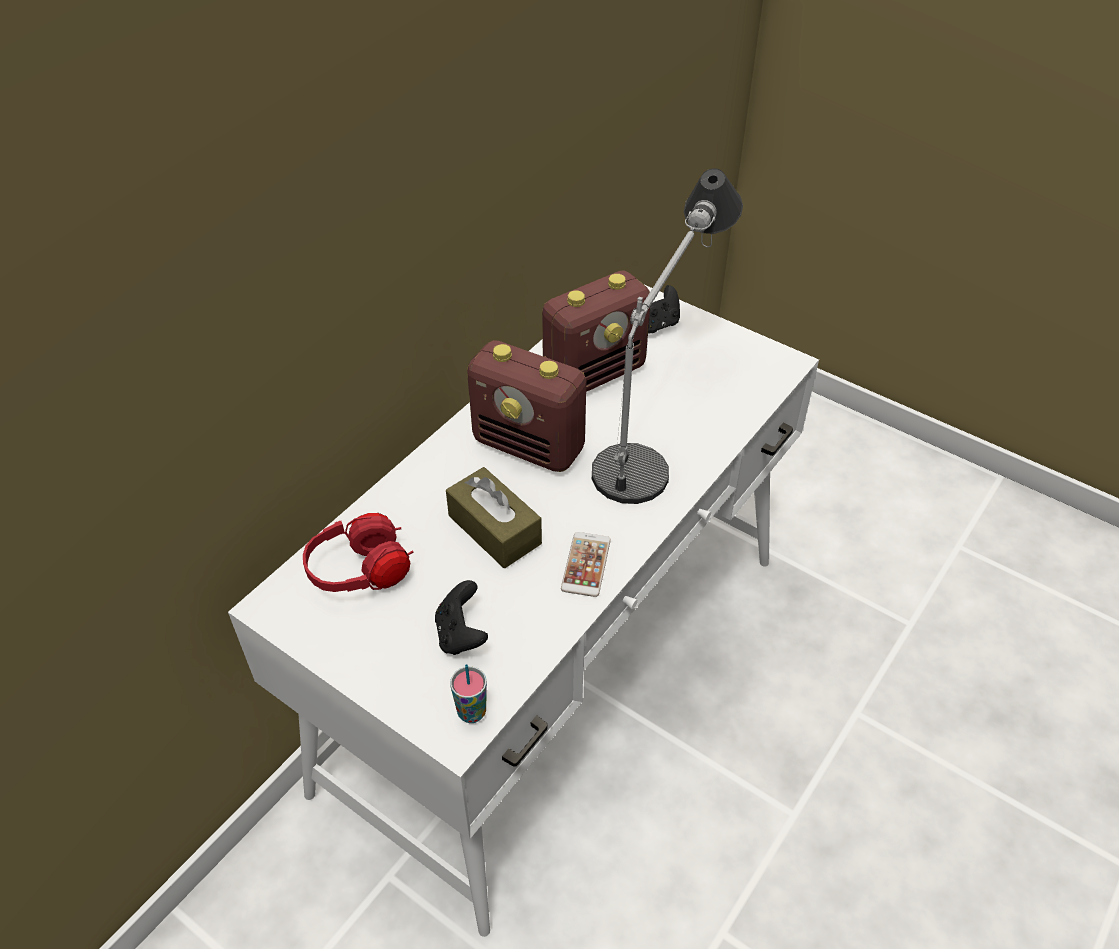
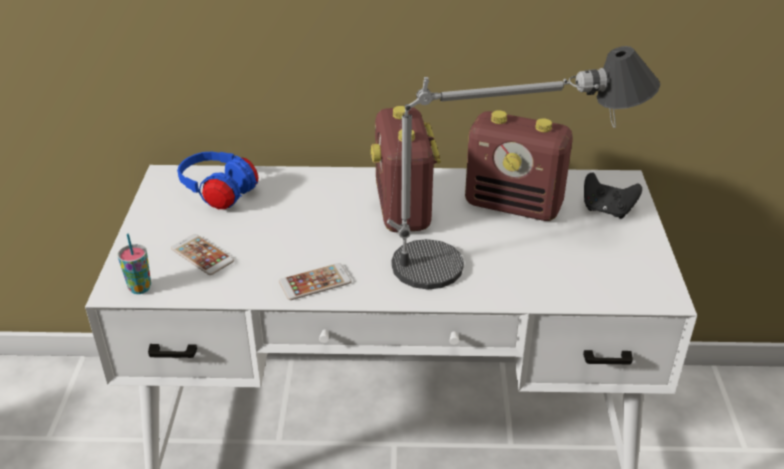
camera: 55 degrees right, 10 degrees down
red headphones [303,513,413,592] -> blue headphones [177,151,259,209]
black game controller [435,580,488,655] -> phone [171,234,234,275]
brown tissue box [446,467,542,568] -> none

